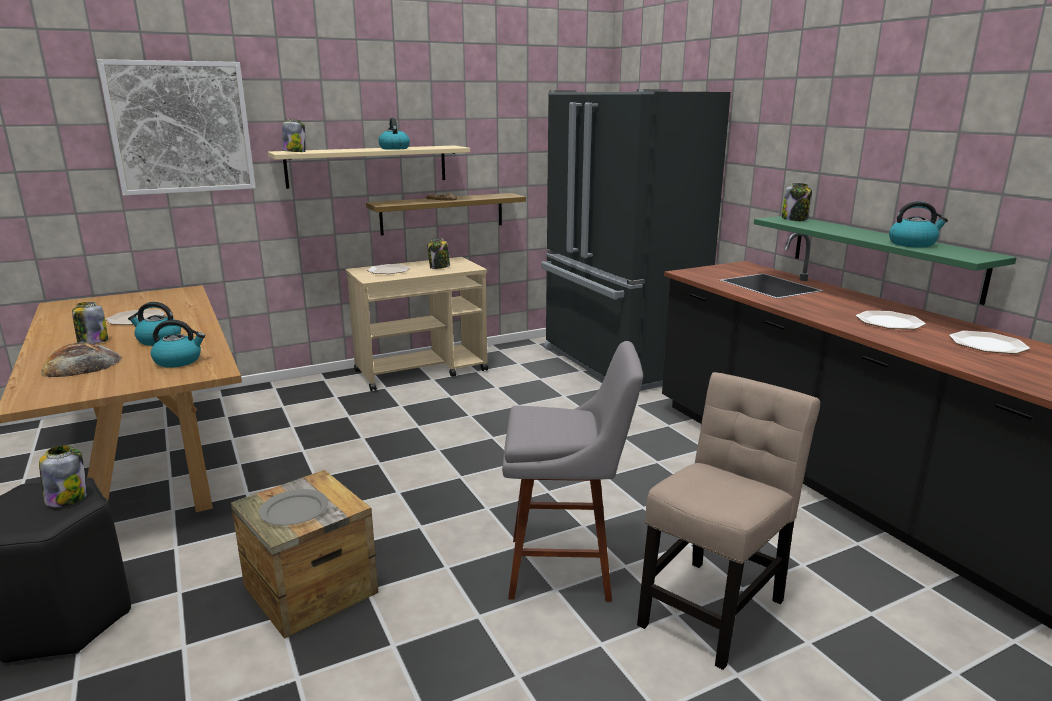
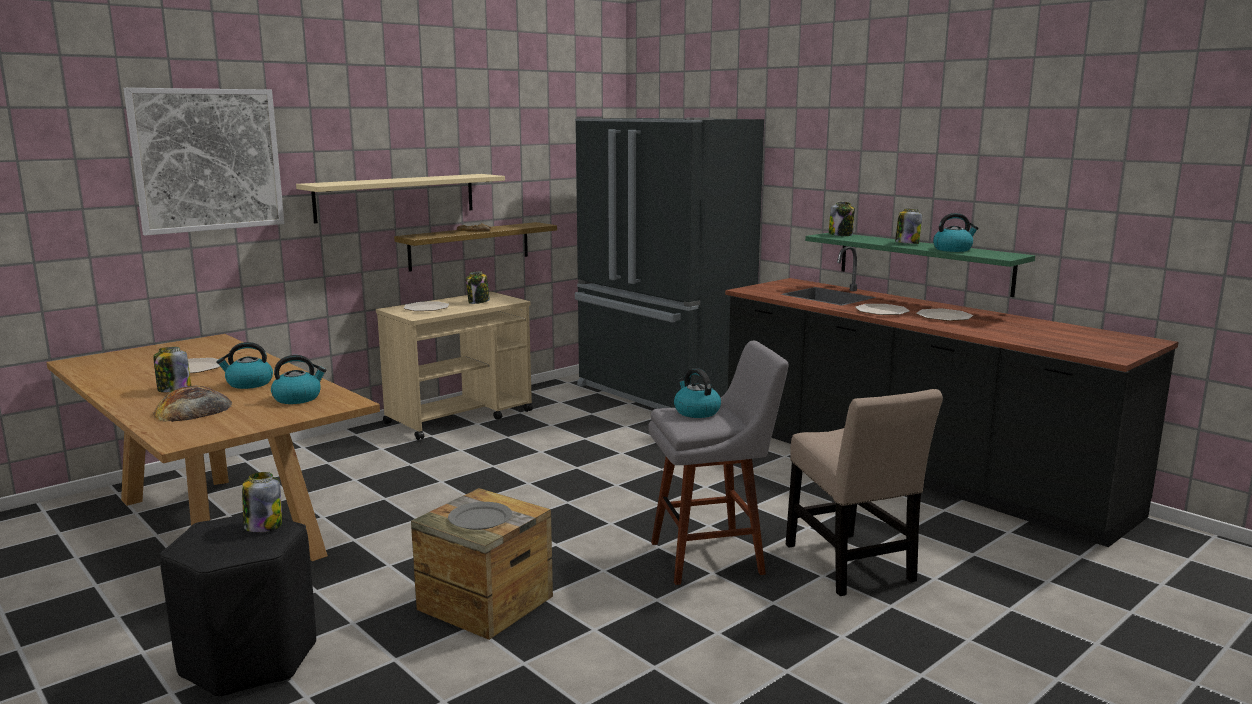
camera: 15 degrees left, 5 degrees down
jar [282,119,305,152] -> jar moved to [895,209,922,244]
kettle [378,118,410,150] -> kettle moved to [674,368,721,418]
beige chair [637,372,820,670] -> beige chair turned 135 degrees clockwise [786,389,943,596]
plate [949,331,1030,354] -> plate moved to [855,304,910,315]

